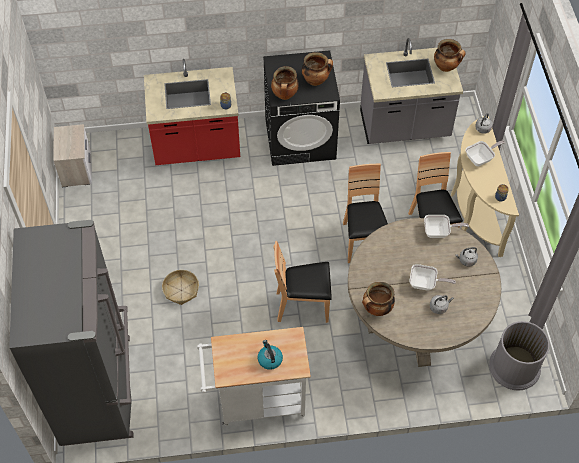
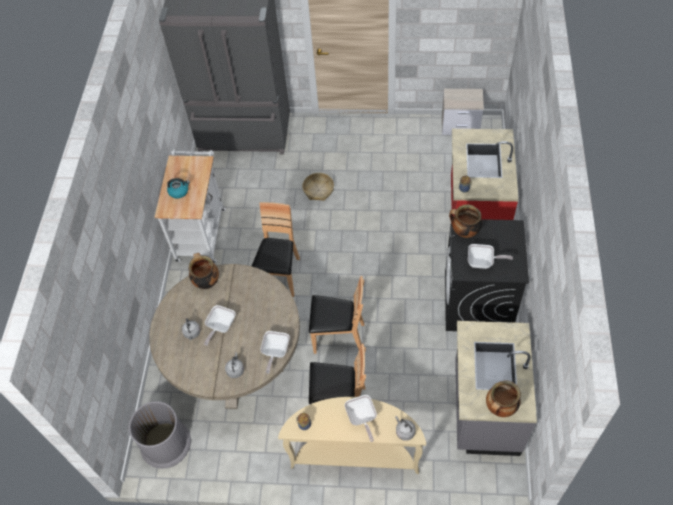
camera: 105 degrees right, 0 degrees up
cooking pot [302,52,333,86] -> frying pan [468,244,513,269]

